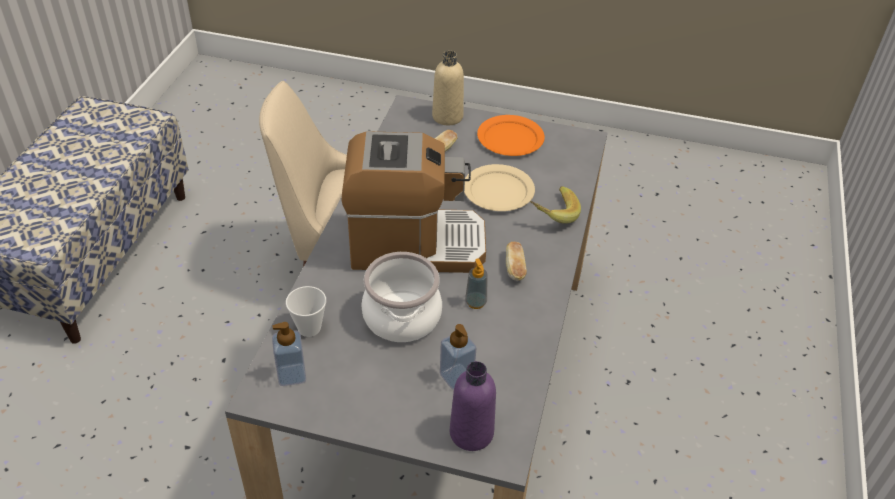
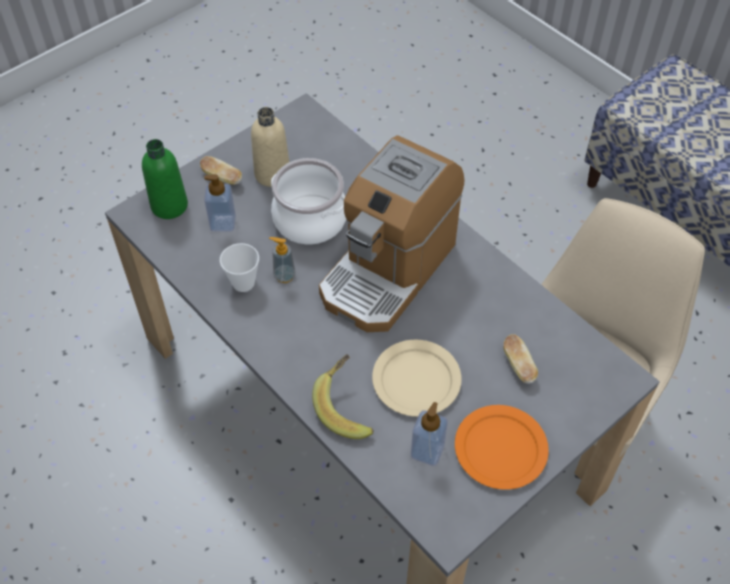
camera: 125 degrees right, 10 degrees up
soap dispenser [272,322,306,386] -> soap dispenser moved to [411,402,448,466]
cup [286,286,326,337] -> cup moved to [220,243,259,292]
beige bottle [432,51,464,125] -> beige bottle moved to [251,107,289,187]
purple bottle [450,361,496,451] -> green bottle [142,139,188,219]
bread [506,242,527,281] -> bread moved to [200,156,242,185]

